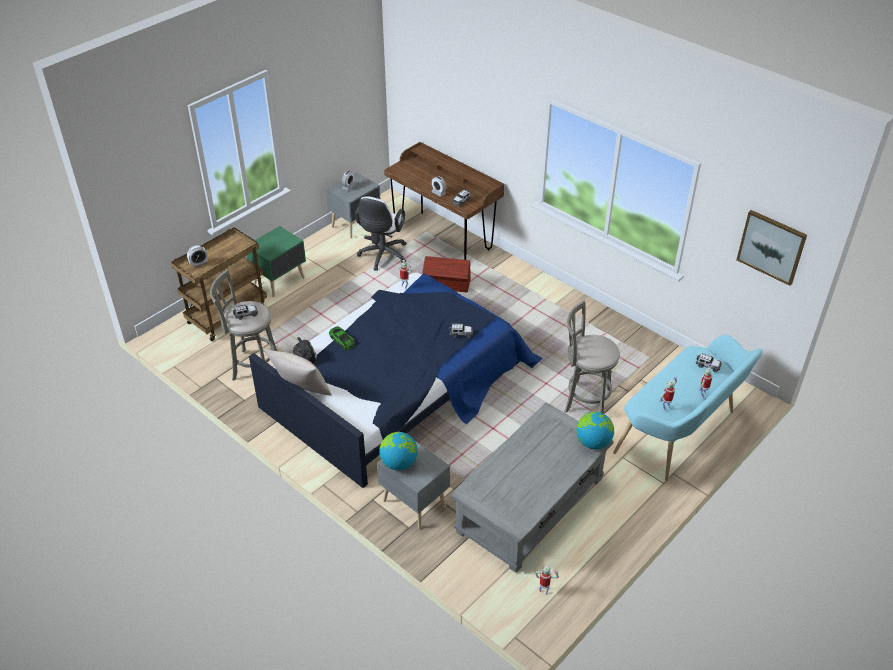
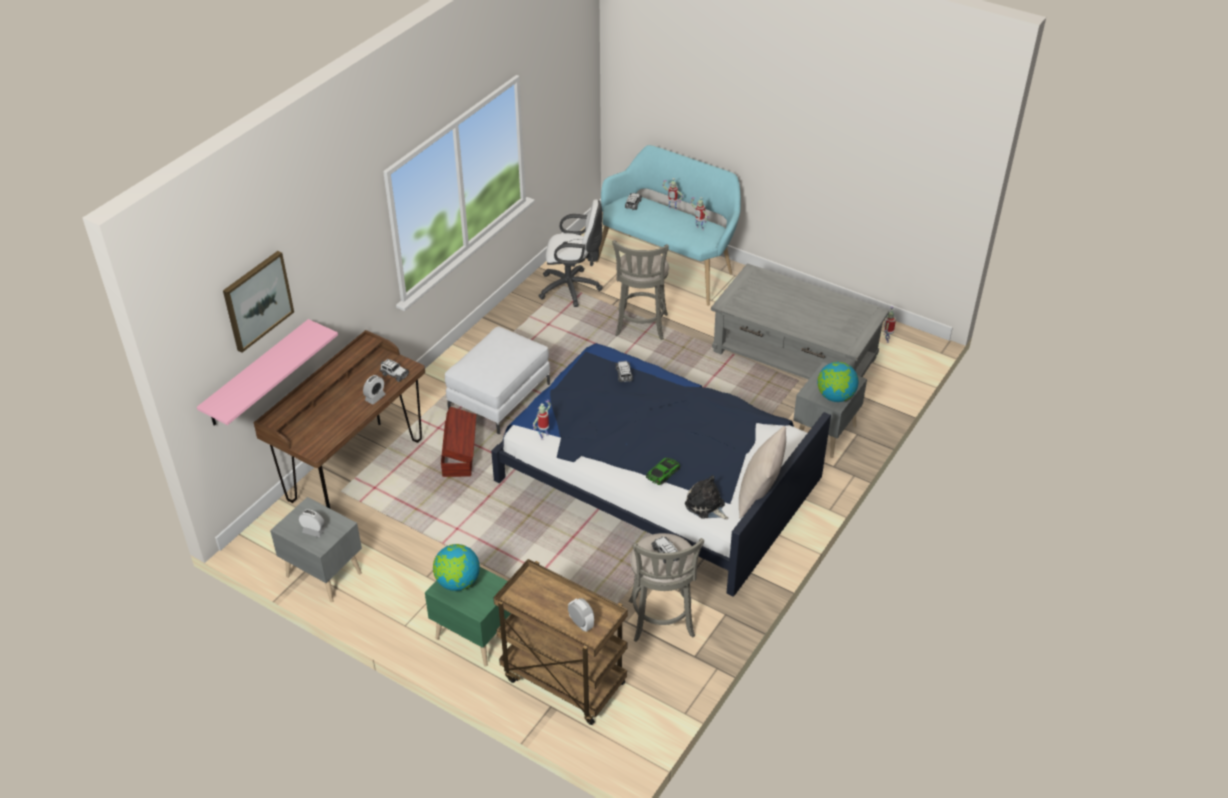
camera: 100 degrees left, 0 degrees up
white office chair [355,196,406,271] -> white office chair moved to [539,199,603,307]
globe [576,412,614,449] -> globe moved to [433,544,480,591]
picture [737,210,807,286] -> picture moved to [223,251,294,353]
none -> pink shelf [197,319,338,426]
none -> white ottoman [445,327,550,434]

